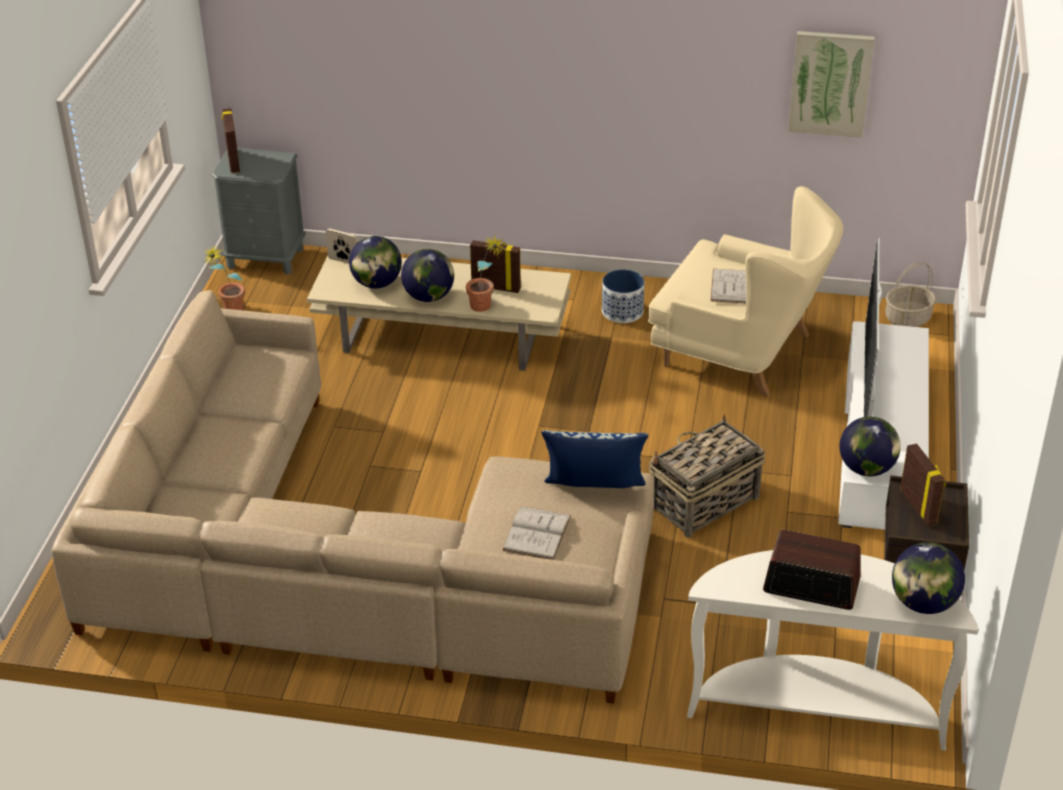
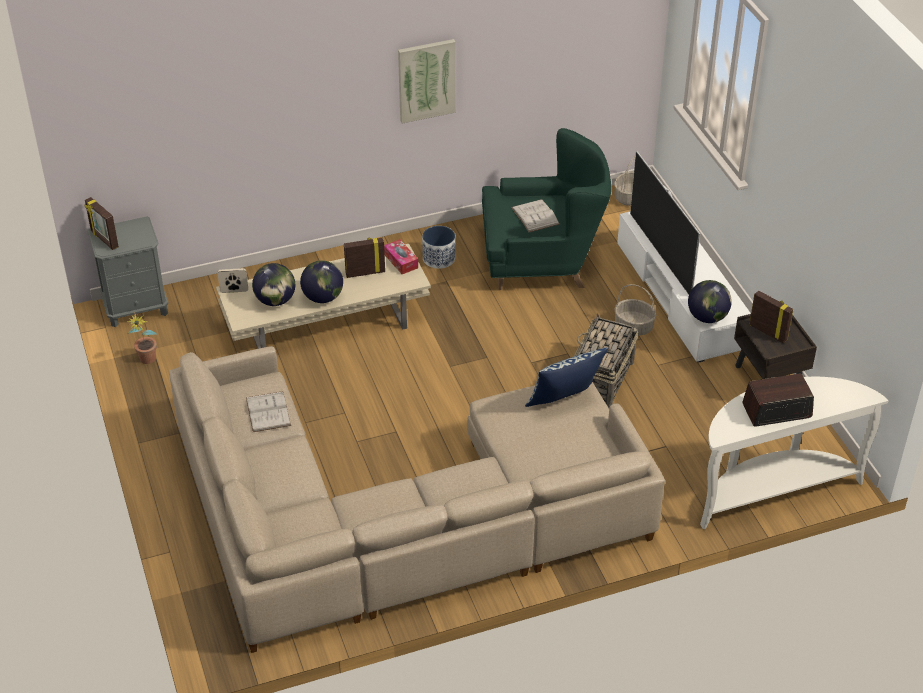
camera: 30 degrees left, 5 degrees up
potted plant [466,235,506,312] -> none
white book [502,506,571,560] -> white book moved to [246,391,291,432]
beige armchair [648,186,843,397] -> green armchair [482,128,611,290]
picture [788,31,875,138] -> picture moved to [398,39,456,124]
globe [892,542,965,614] -> none
none -> tissue box [384,239,418,274]
none -> basket [614,284,656,336]

